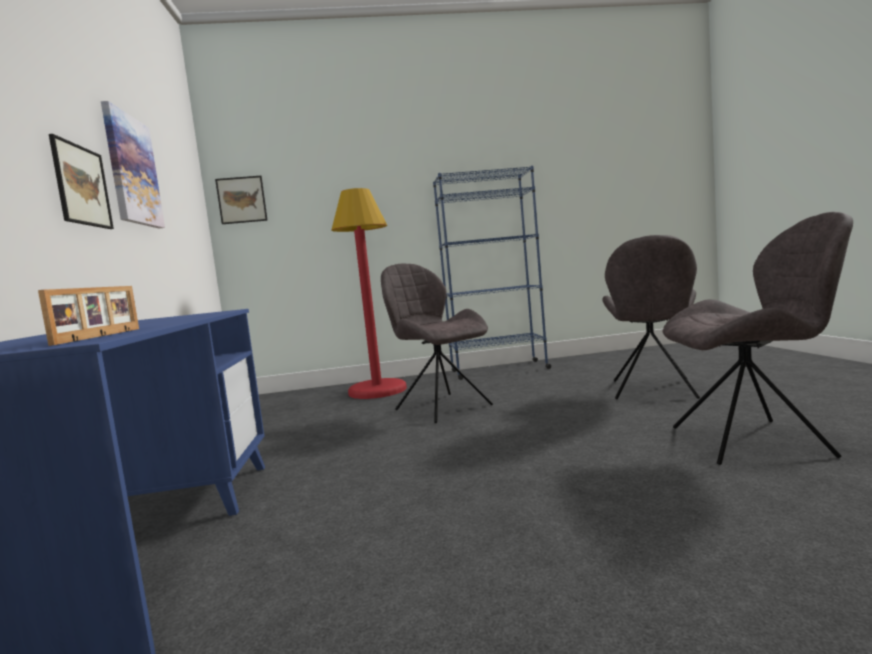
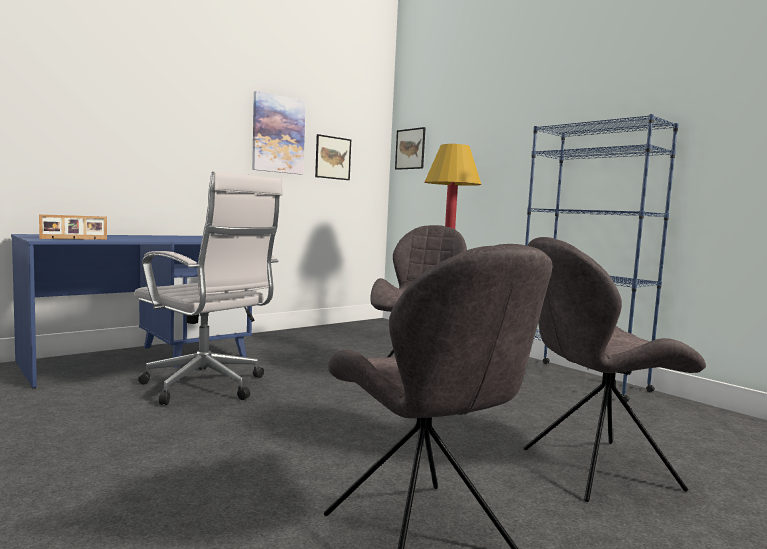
camera: 55 degrees right, 0 degrees up
picture [49,134,114,229] -> picture moved to [315,134,351,180]
none -> white office chair [134,171,283,405]

